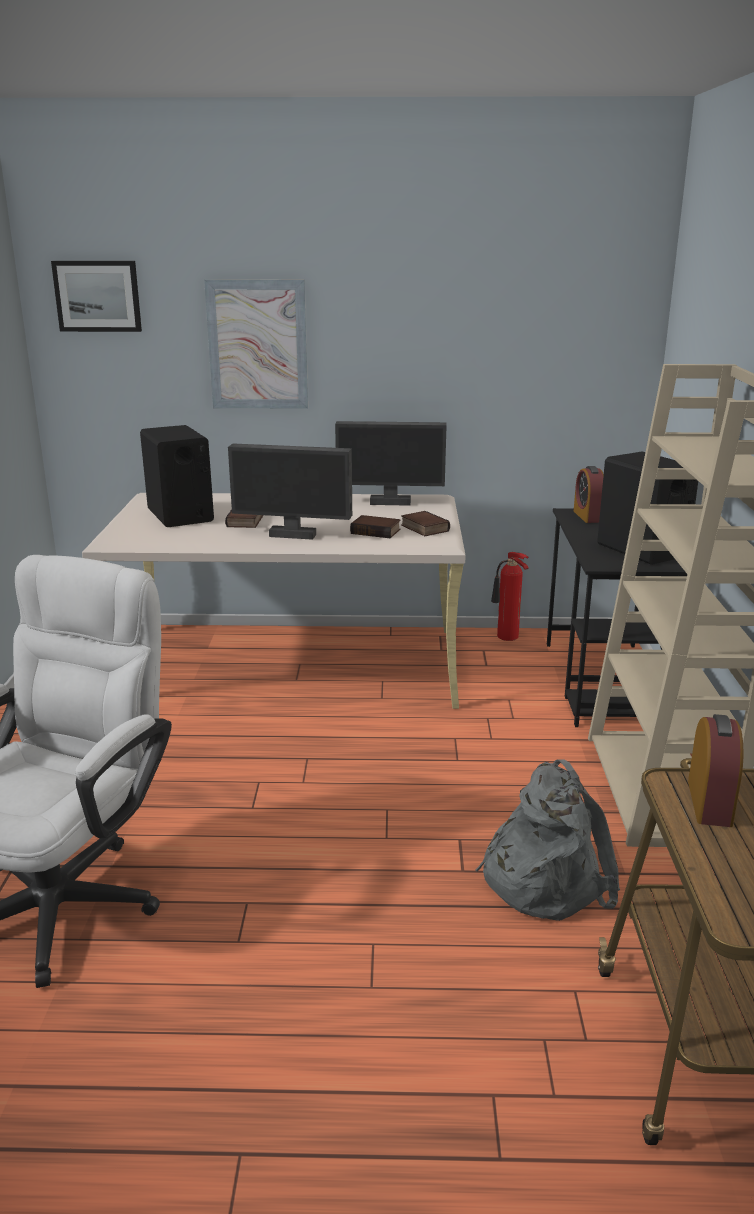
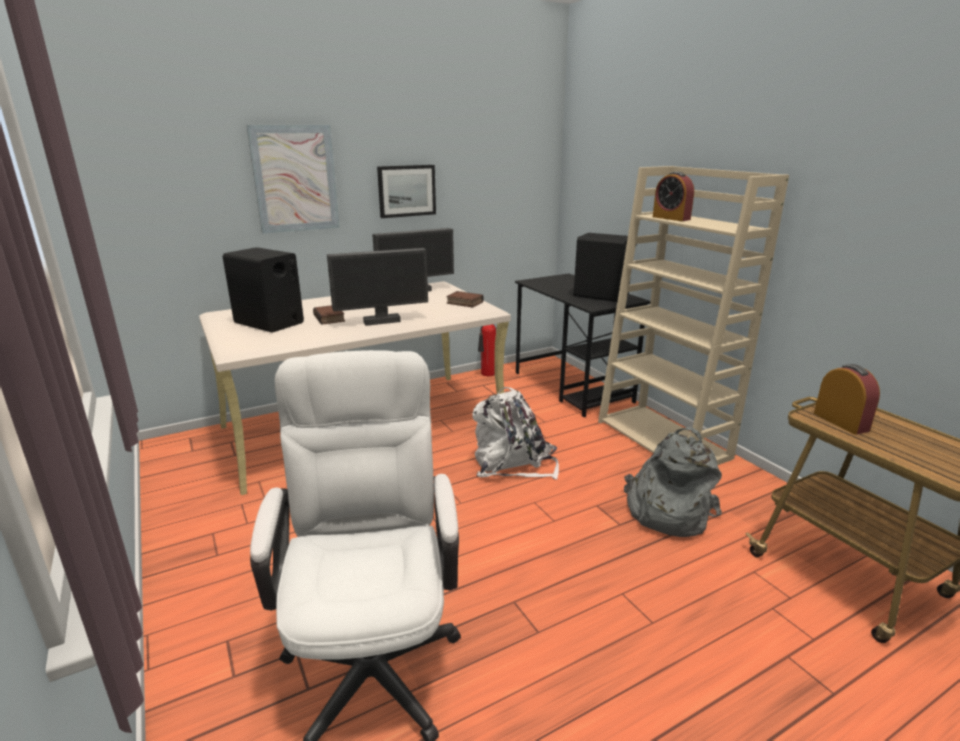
camera: 30 degrees left, 0 degrees up
picture [51,261,142,332] -> picture moved to [377,165,436,218]
book [350,515,401,538] -> none
alarm clock [574,466,604,523] -> alarm clock moved to [653,172,694,221]
none -> white backpack [472,387,559,479]

